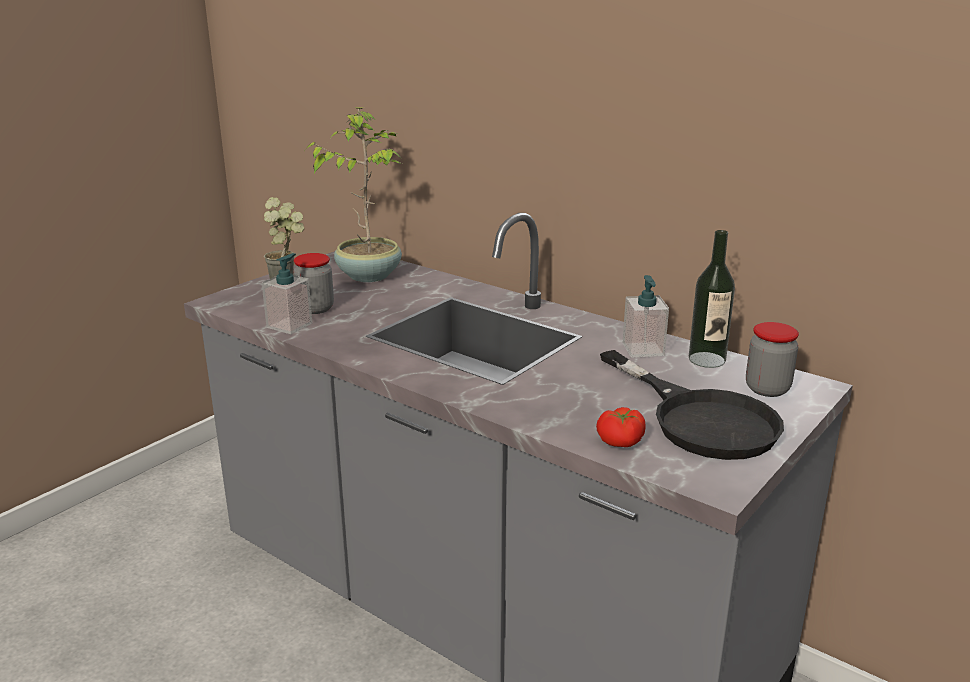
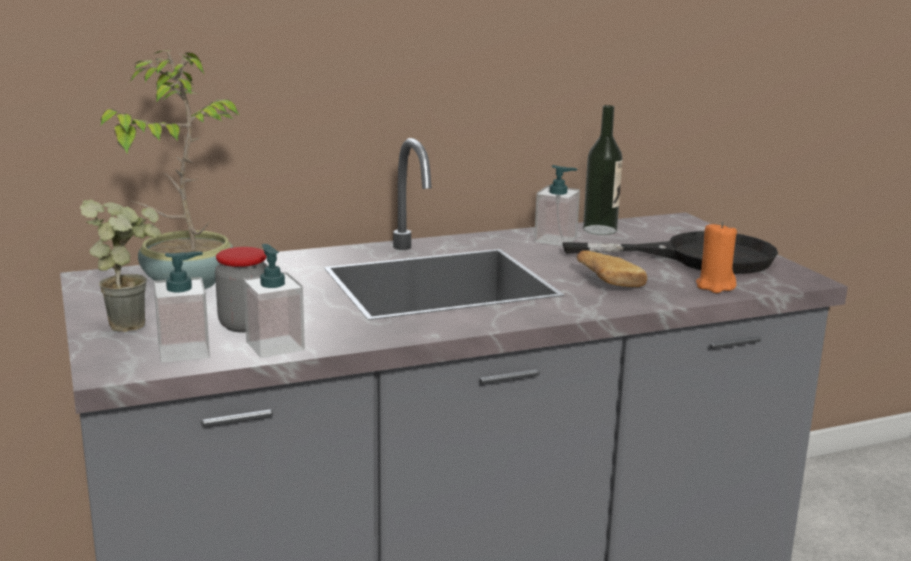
camera: 60 degrees left, 5 degrees down
tomato [596,407,645,447] -> orange candle [696,222,737,293]
jar [746,322,799,397] -> none
none -> soap dispenser [154,251,210,363]
none -> bread [577,250,647,287]

